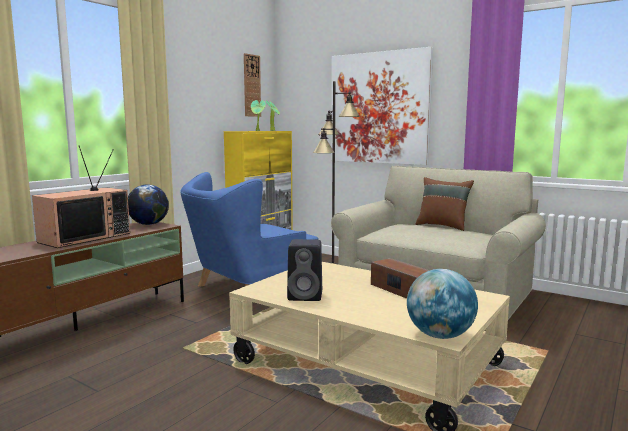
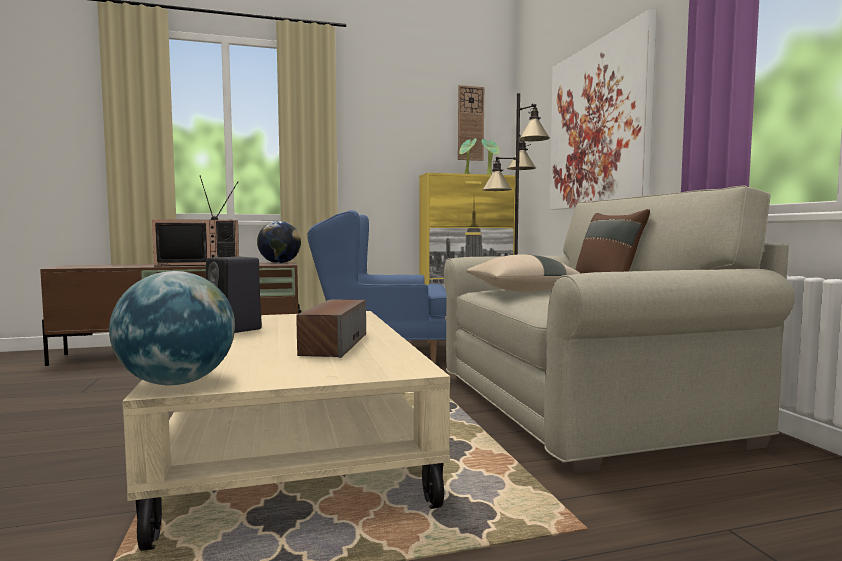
camera: 40 degrees right, 5 degrees down
none -> beige pillow [466,254,581,292]

